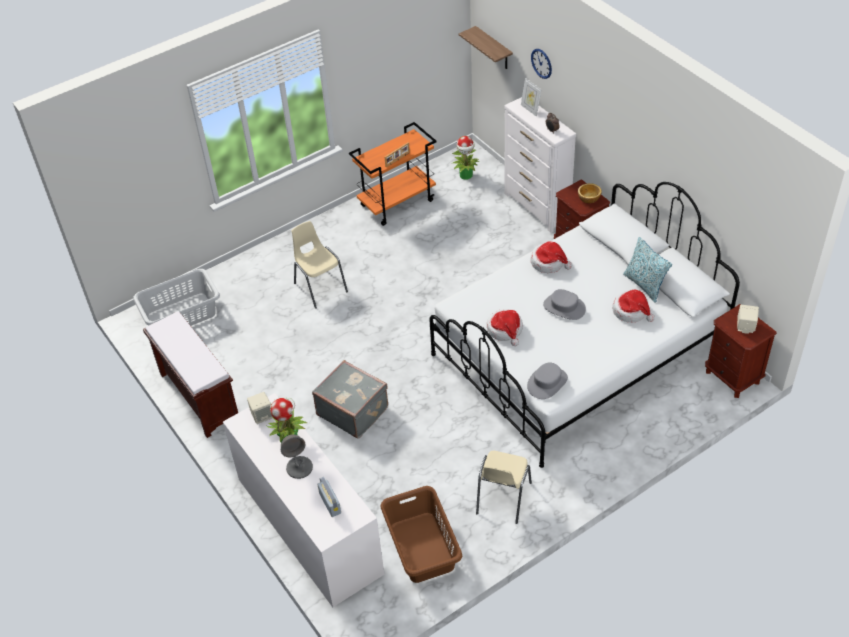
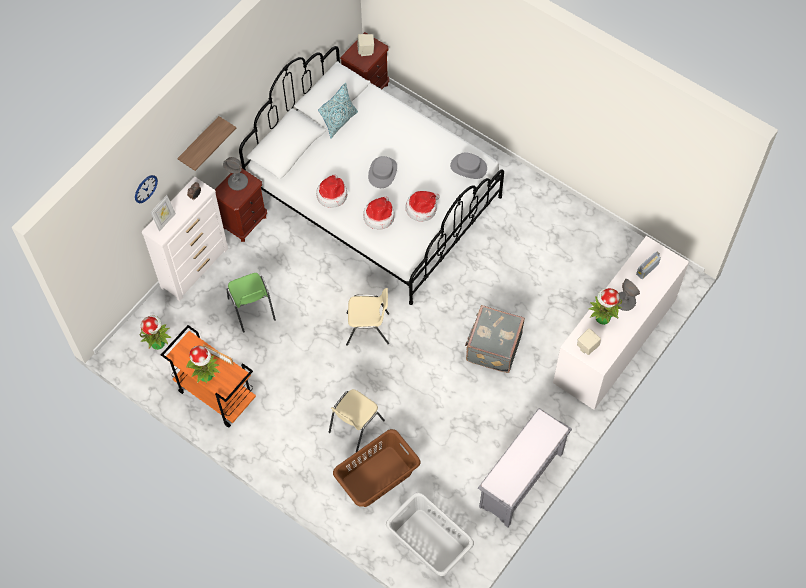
camera: 110 degrees left, 15 degrees up
brown bench [143,311,238,438] -> grey bench [478,408,572,527]
brown laundry basket [381,486,462,583] -> brown laundry basket moved to [333,429,421,507]
shelf [459,26,513,69] -> shelf moved to [178,116,236,171]
beige chair [476,451,532,524] -> beige chair moved to [346,288,389,346]
bowl [578,183,602,203] -> grey table lamp [223,157,248,191]
hat [612,290,655,322] -> hat moved to [363,196,395,229]
none -> potted plant [186,346,220,383]
none -> green chair [227,273,276,333]

